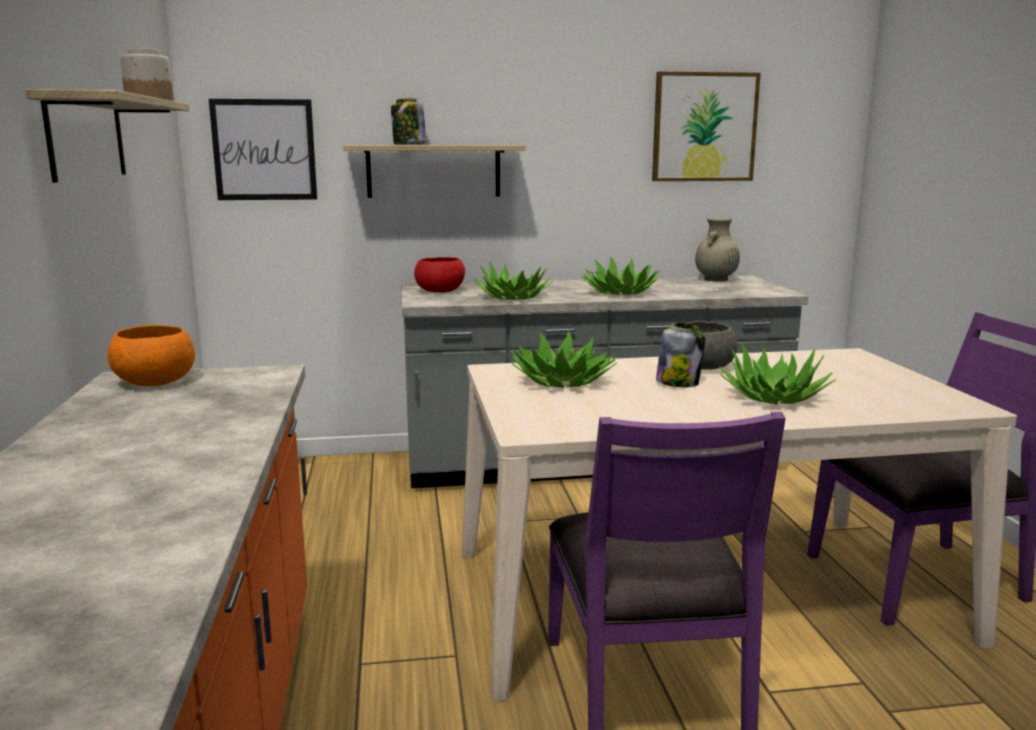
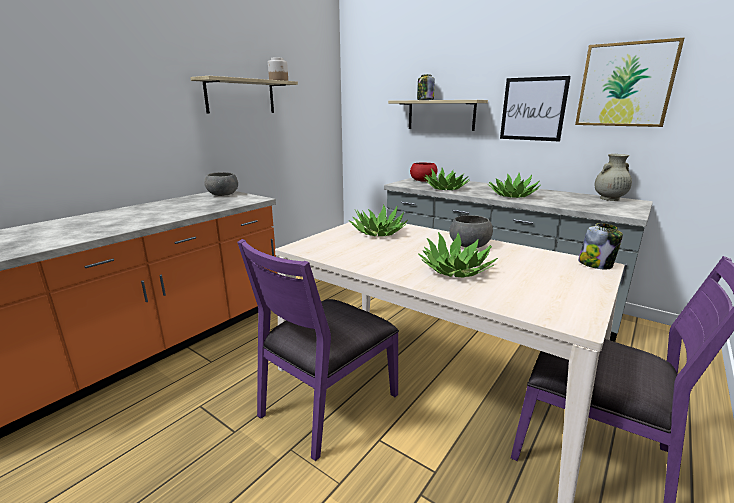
camera: 45 degrees right, 5 degrees up
orange bowl [107,325,195,386] -> grey bowl [204,172,238,196]
picture [209,99,317,200] -> picture moved to [500,76,571,142]
jar [656,323,705,387] -> jar moved to [578,223,623,269]

